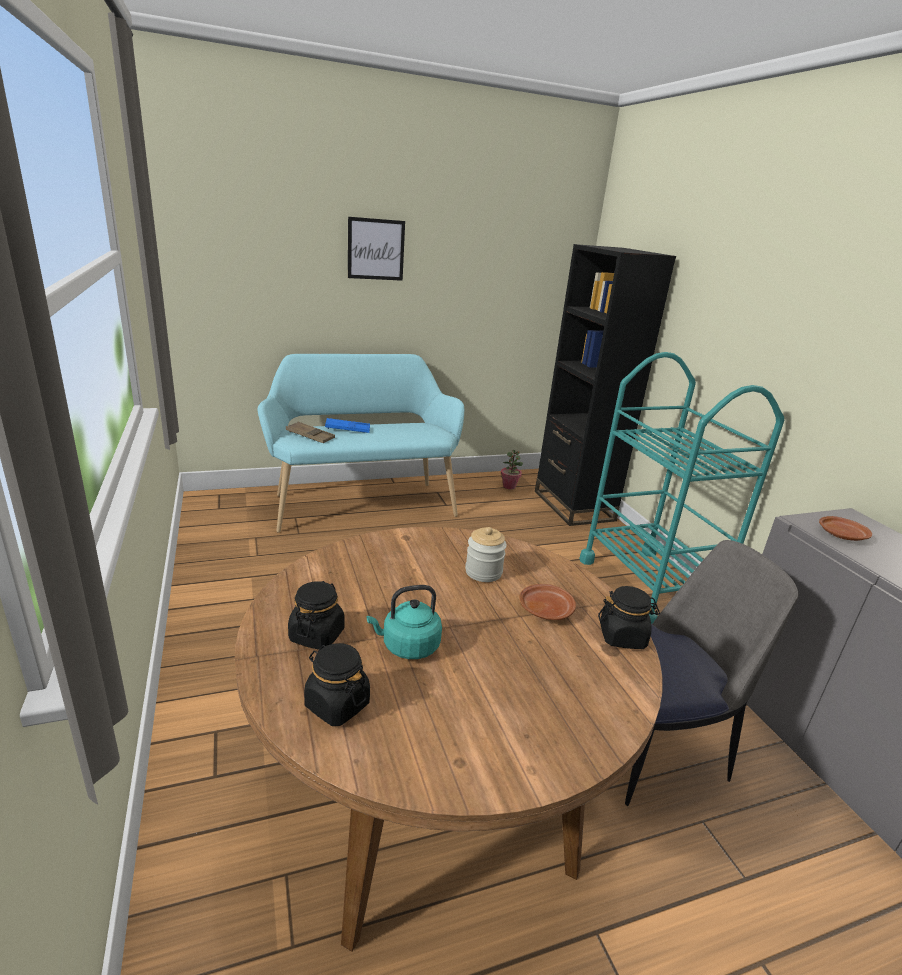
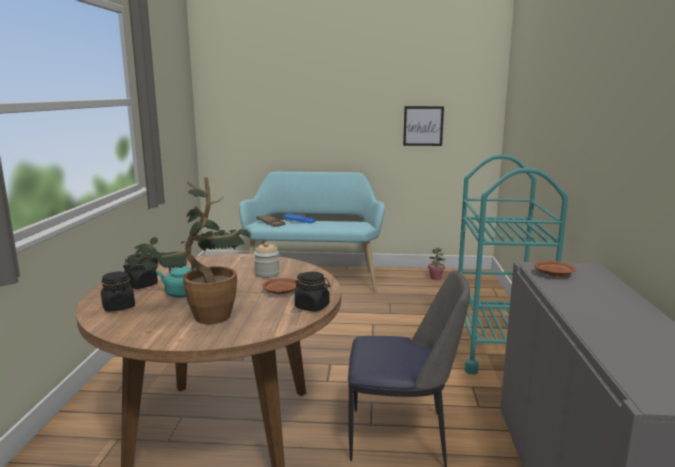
camera: 25 degrees right, 10 degrees down
picture [348,217,405,281] -> picture moved to [403,106,444,146]
black bookcase [535,244,676,526] -> none
none -> potted plant [127,177,251,324]

